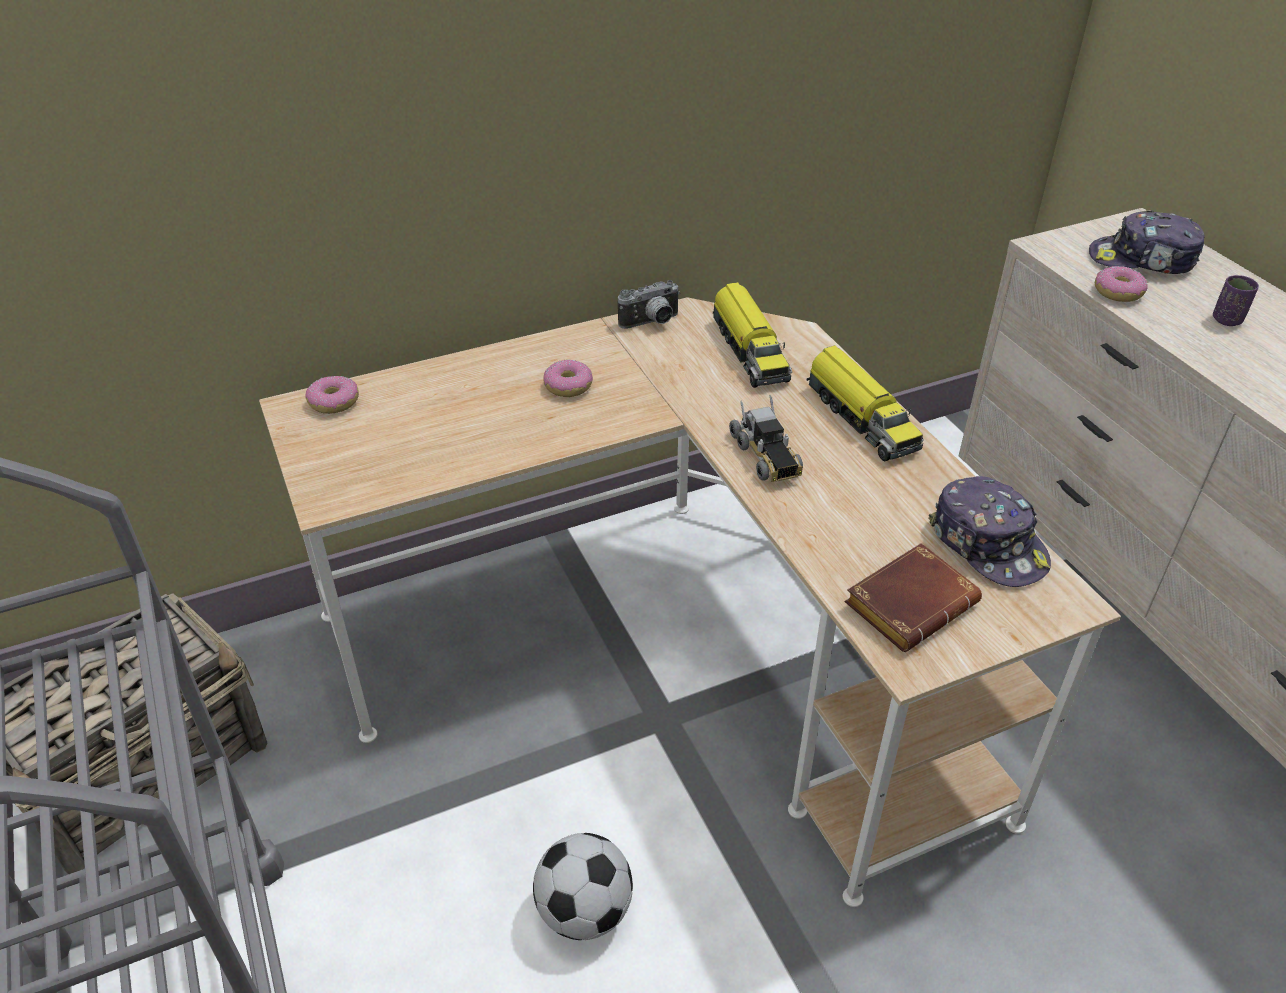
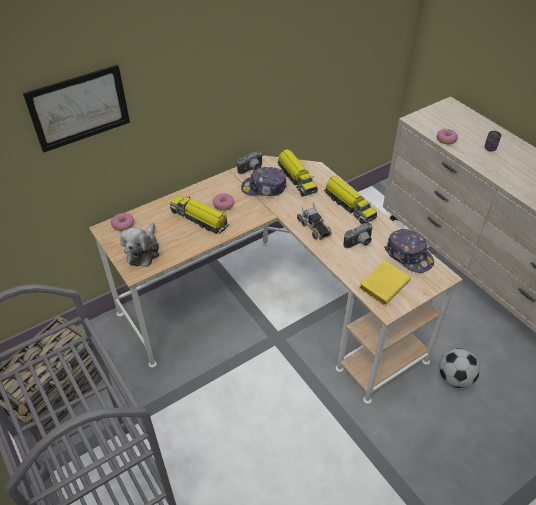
camera: 10 degrees left, 5 degrees up
football [533,833,633,940] -> football moved to [439,348,480,388]
brown book [845,543,982,652] -> yellow book [359,260,411,305]
cap [1089,210,1205,274] -> cap moved to [241,167,287,196]
none -> picture [23,65,130,153]
none -> plush toy [120,222,159,267]
none -> toy truck [170,196,229,234]
none -> camera [343,222,373,248]

